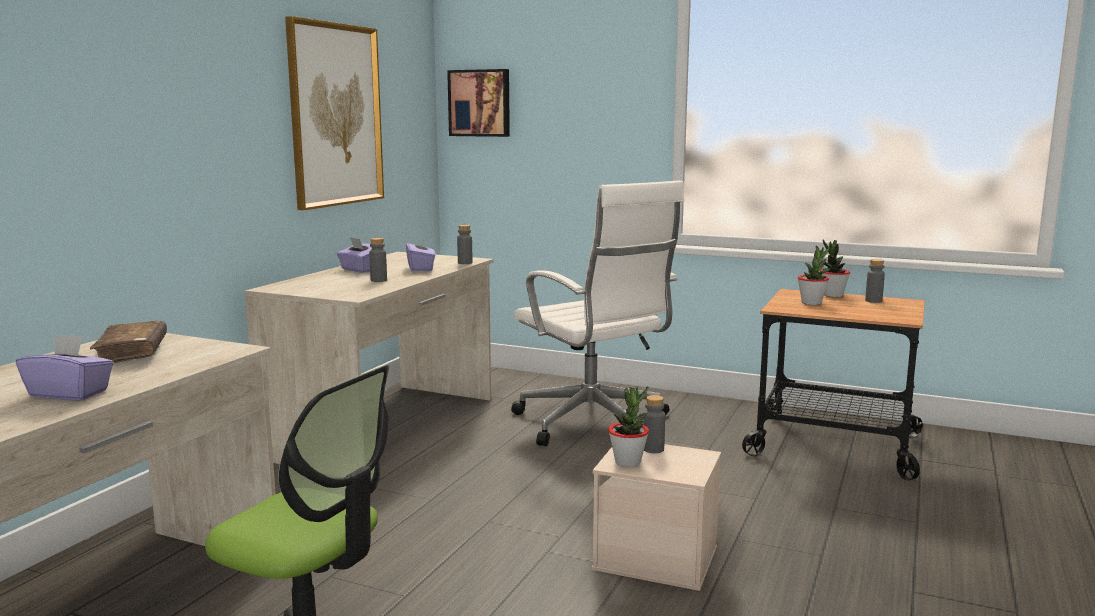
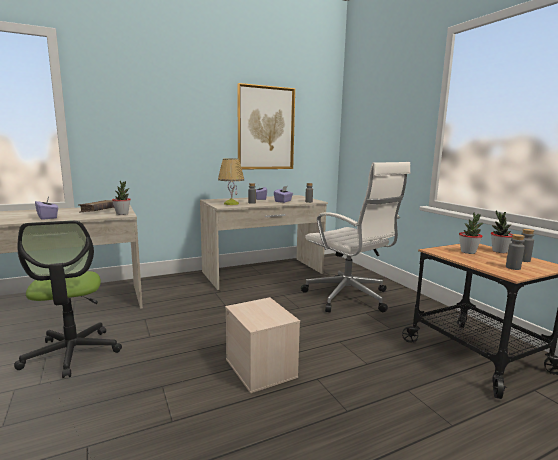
camera: 40 degrees right, 0 degrees up
picture [447,69,510,137] -> none
white office chair [511,180,684,446] -> white office chair turned 45 degrees counterclockwise [301,162,410,313]
potted plant [608,386,649,467] -> potted plant moved to [112,181,131,215]
grey bottle [643,395,665,453] -> grey bottle moved to [506,234,525,270]
none -> table lamp [218,158,244,205]

